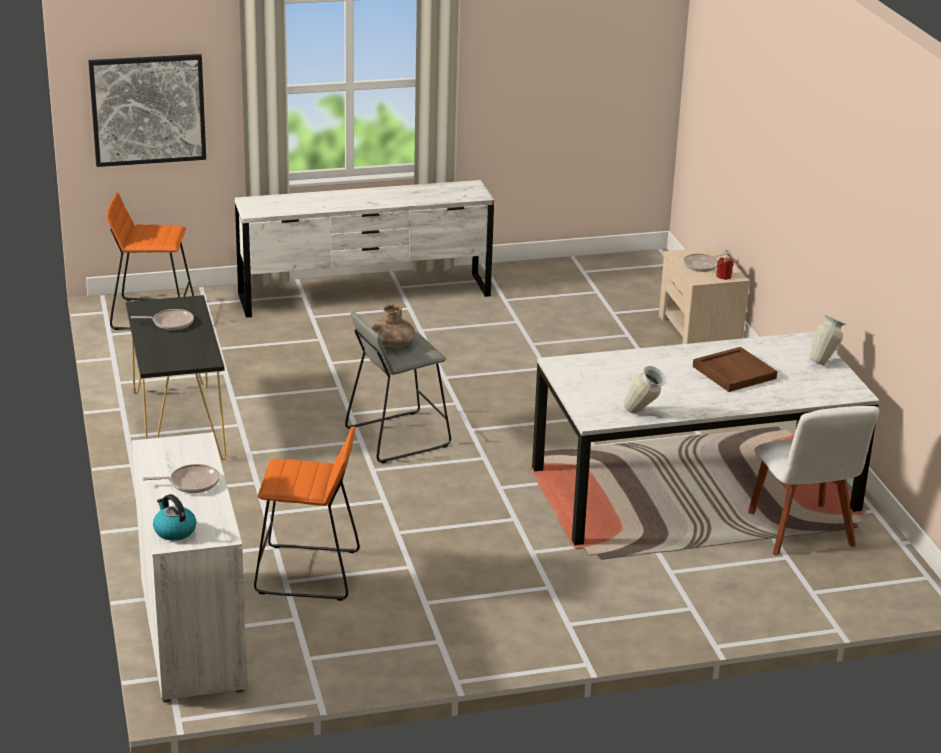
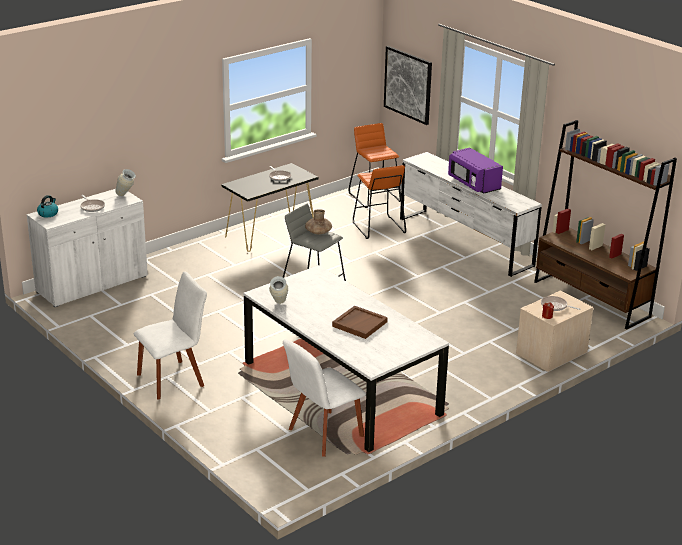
camera: 65 degrees right, 0 degrees up
orange stool [254,426,360,601] -> orange stool moved to [353,165,406,239]
vase [810,315,847,365] -> vase moved to [115,169,136,196]
none -> white chair [133,272,207,400]
none -> purple microwave [448,148,503,193]
none -> brown bookcase [534,120,677,330]

